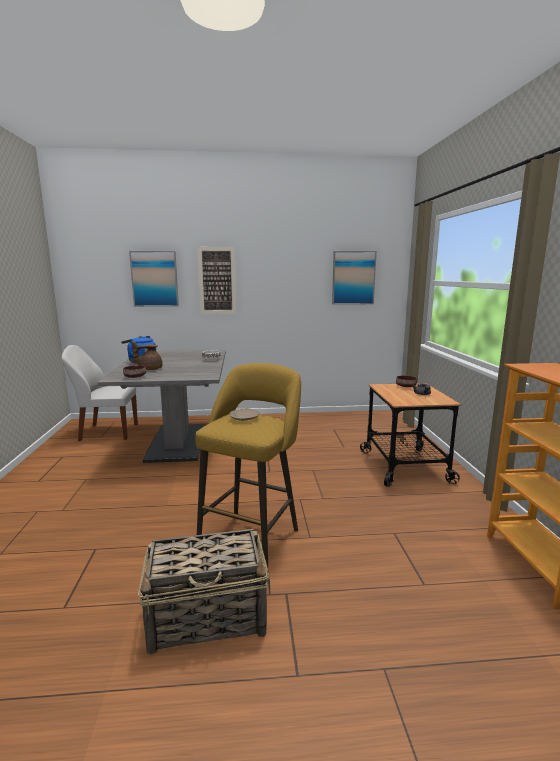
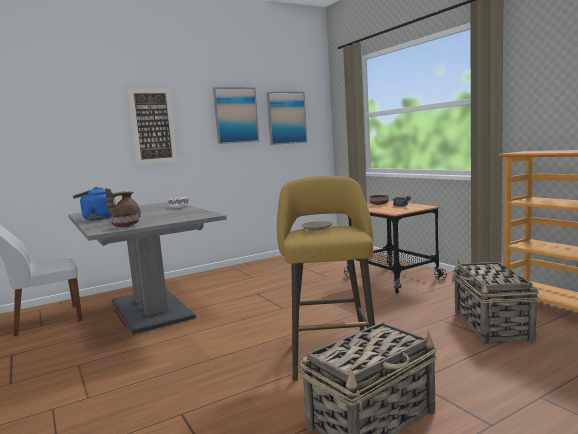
camera: 25 degrees left, 5 degrees down
picture [129,251,179,307] -> picture moved to [213,87,259,144]
none -> basket [452,260,539,344]

